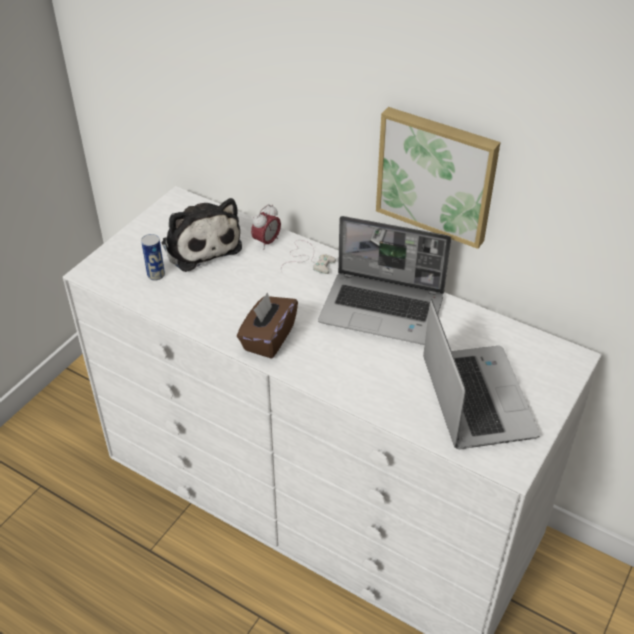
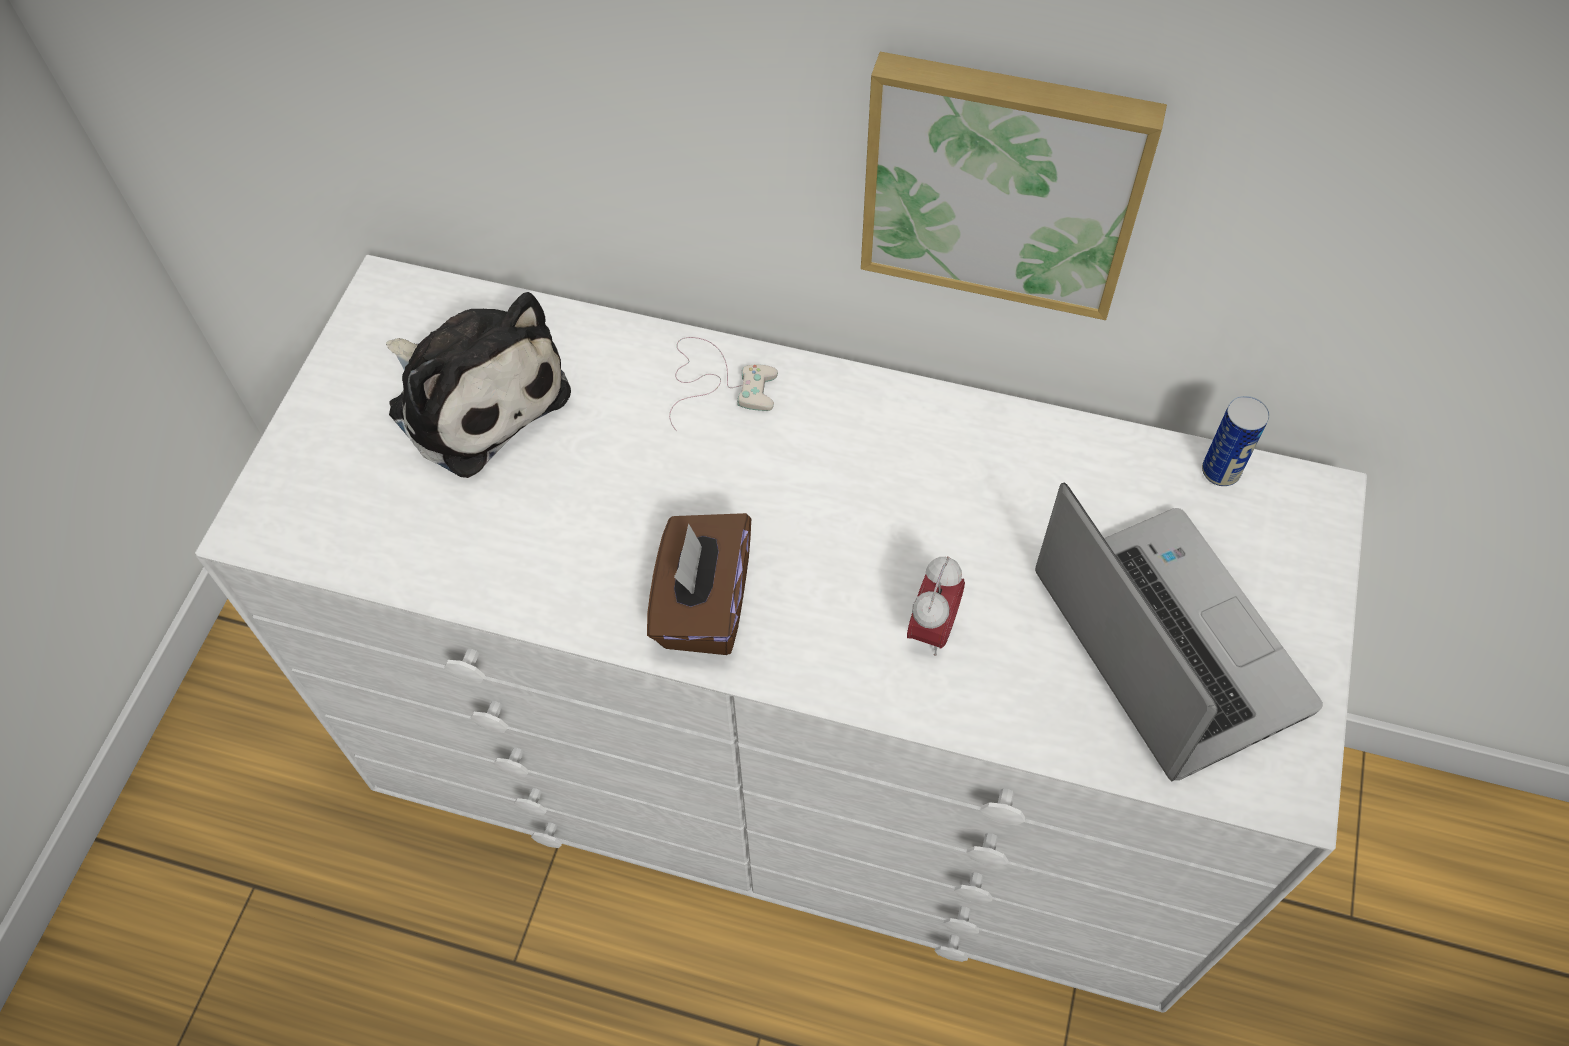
camera: 15 degrees left, 15 degrees up
can [141,234,165,281] -> can moved to [1202,396,1269,486]
alarm clock [251,204,281,250] -> alarm clock moved to [907,556,965,656]
laptop [318,216,451,345] -> none

